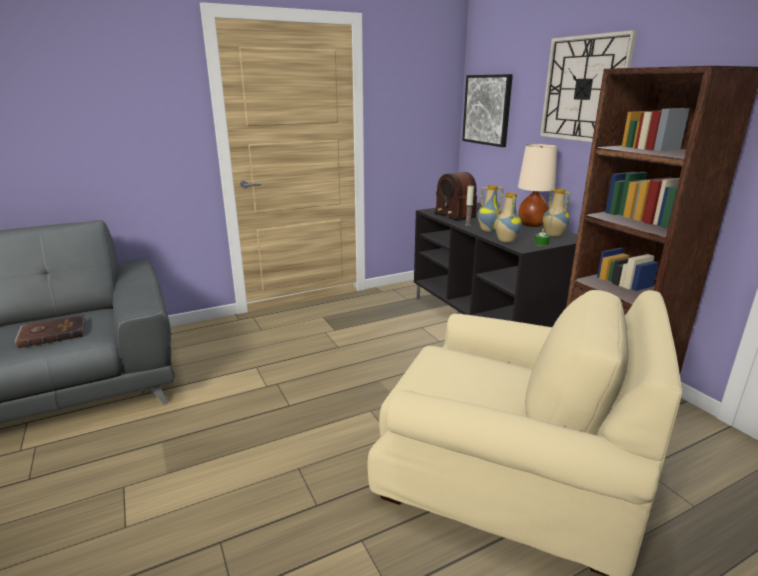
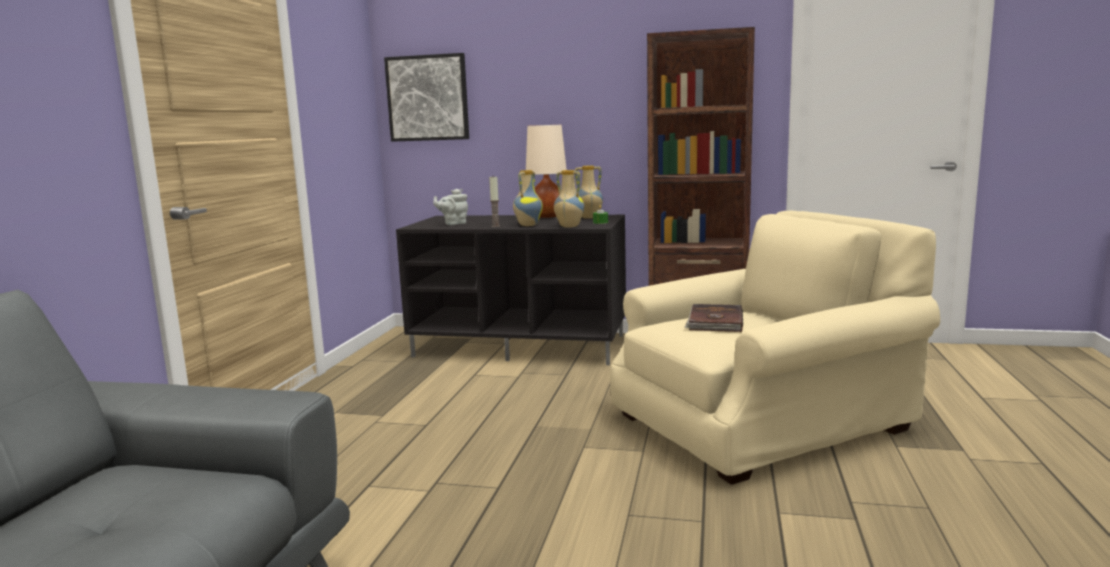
camera: 50 degrees left, 10 degrees down
brown book [15,315,86,348] -> brown book moved to [684,304,743,332]
radio [434,172,478,221] -> grey teapot [433,189,468,225]
wall clock [540,30,637,142] -> none

